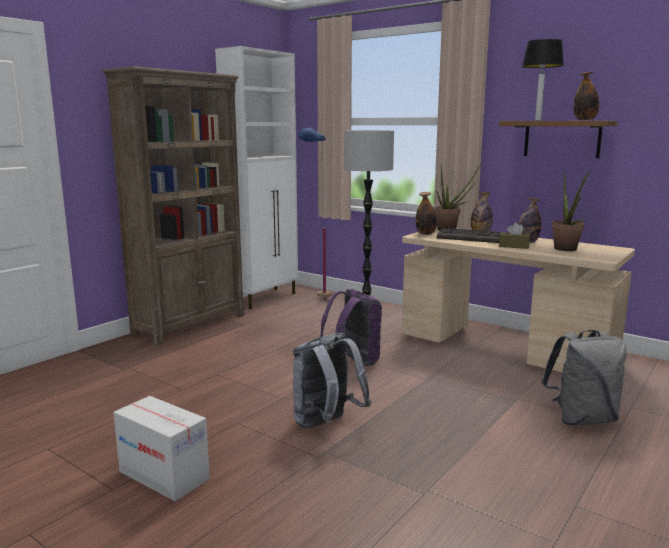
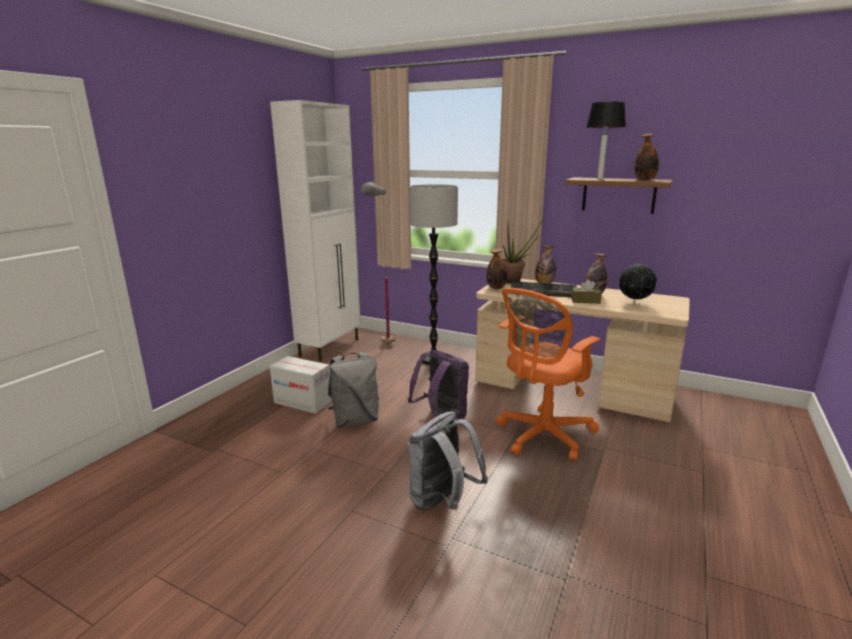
camera: 10 degrees left, 5 degrees up
brown bookcase [103,66,244,346] -> none
cardboard box [113,396,210,501] -> cardboard box moved to [270,356,332,414]
blue floor lamp [298,128,332,300] -> grey floor lamp [360,182,395,344]
grey backpack [541,330,627,426] -> grey backpack moved to [328,352,379,428]
potted plant [551,170,589,251] -> globe [619,262,657,304]
none -> orange office chair [496,288,600,461]

